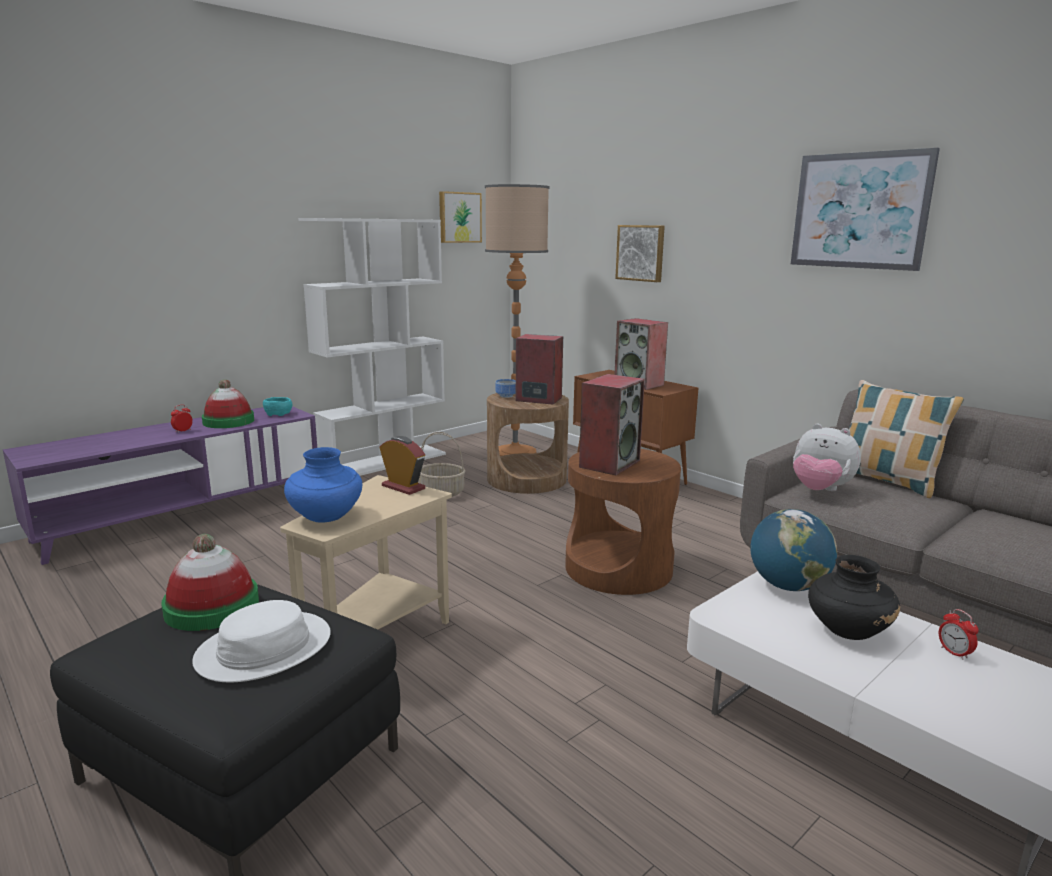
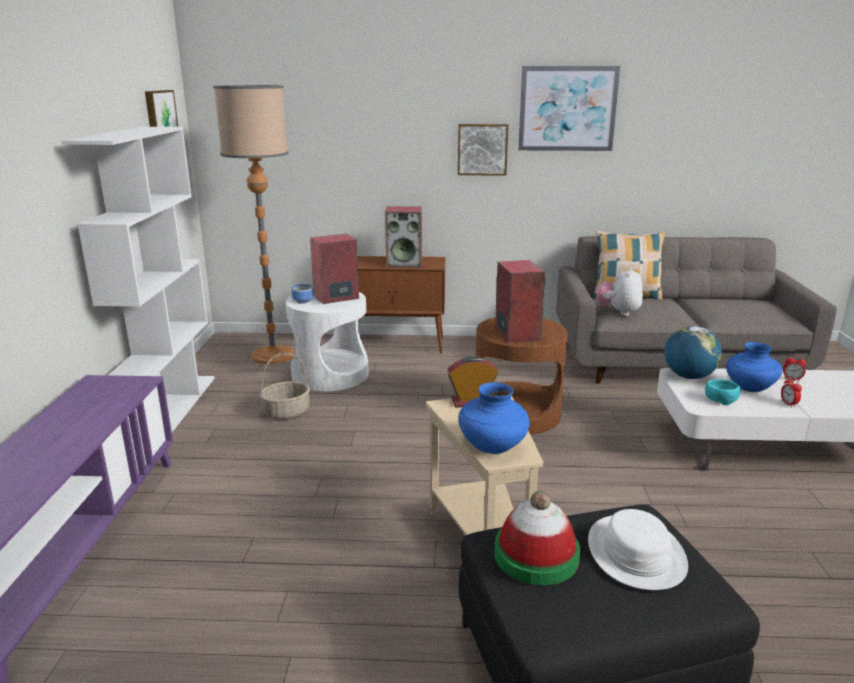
camera: 45 degrees left, 5 degrees up
alarm clock [171,404,193,433] -> alarm clock moved to [781,377,802,407]
hat [202,379,254,428] -> none
turquoise bowl [263,397,292,416] -> turquoise bowl moved to [705,379,741,405]
brown side table [487,393,569,494] -> white side table [286,292,369,391]
picture [615,225,665,282] -> picture moved to [458,124,508,176]
plush toy [793,423,861,491] -> plush toy turned 120 degrees clockwise [596,267,643,316]
black vase [808,555,900,640] -> blue vase [726,342,782,392]

